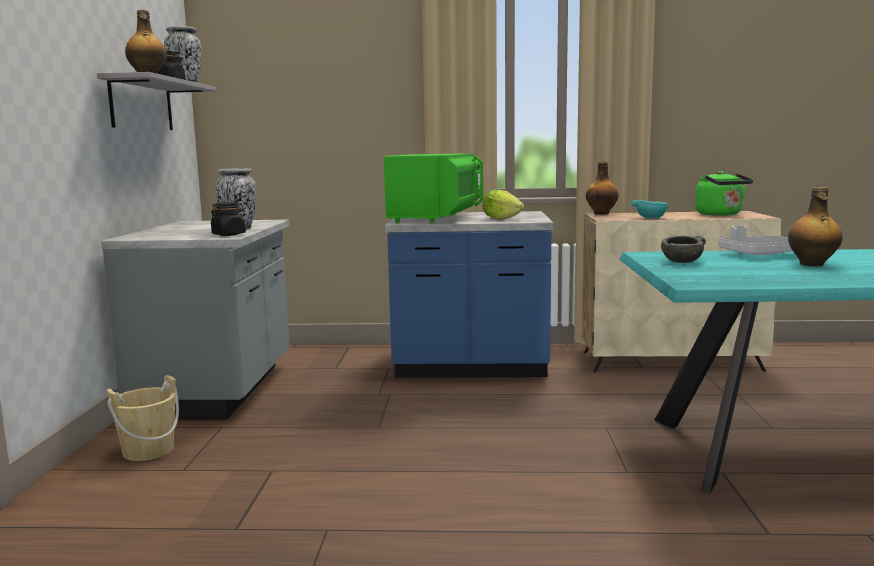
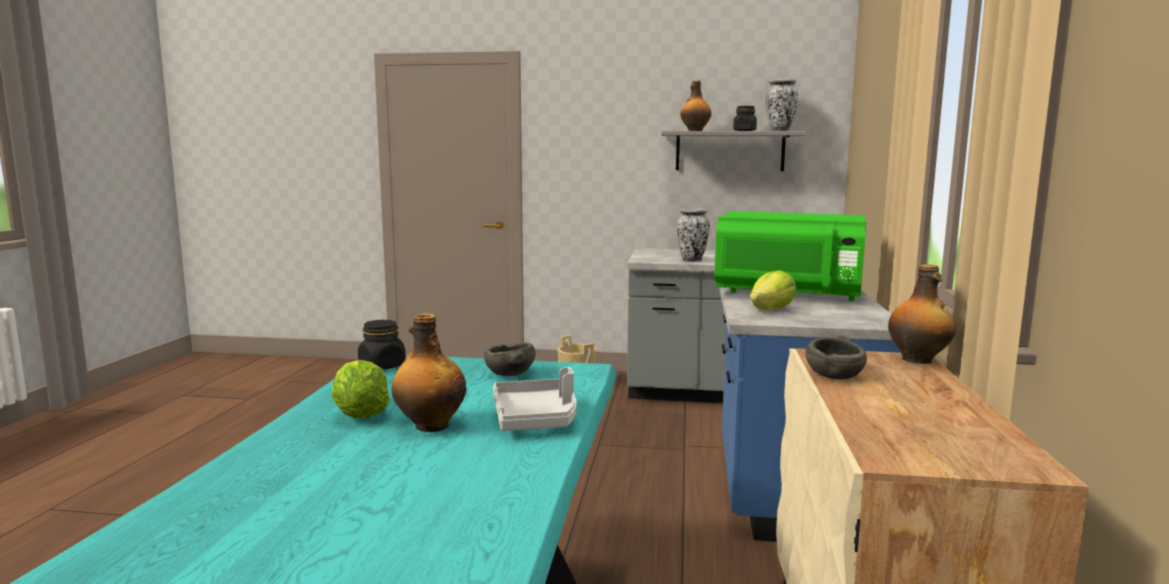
camera: 95 degrees right, 0 degrees up
black jar [211,202,246,236] -> black jar moved to [358,320,406,370]
turquoise bowl [631,200,668,218] -> grey bowl [805,335,867,380]
green kettle [695,171,753,216] -> none
none -> lettuce [332,360,390,419]

